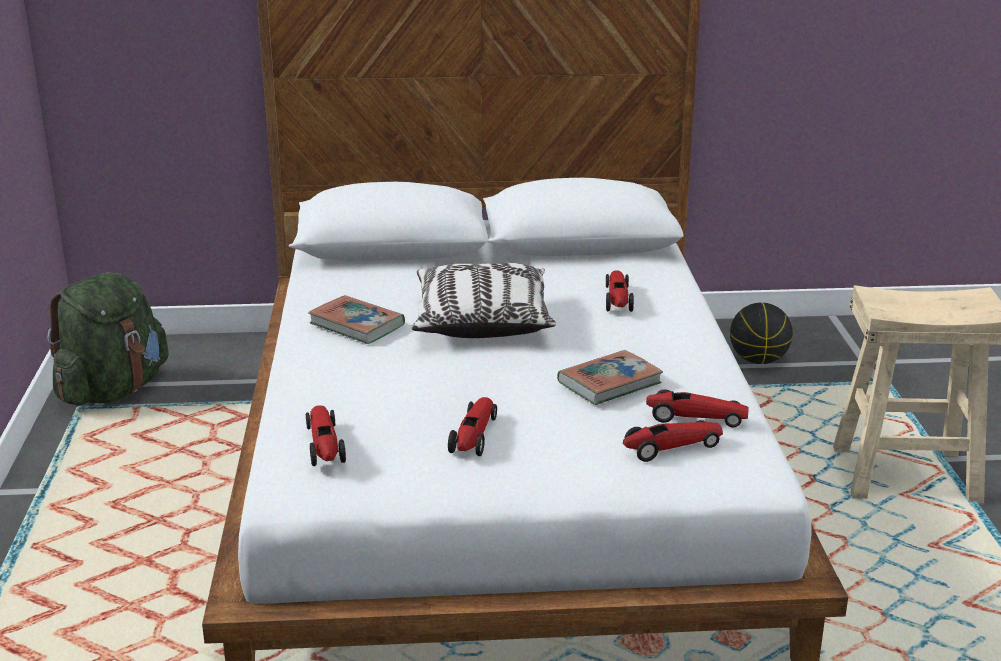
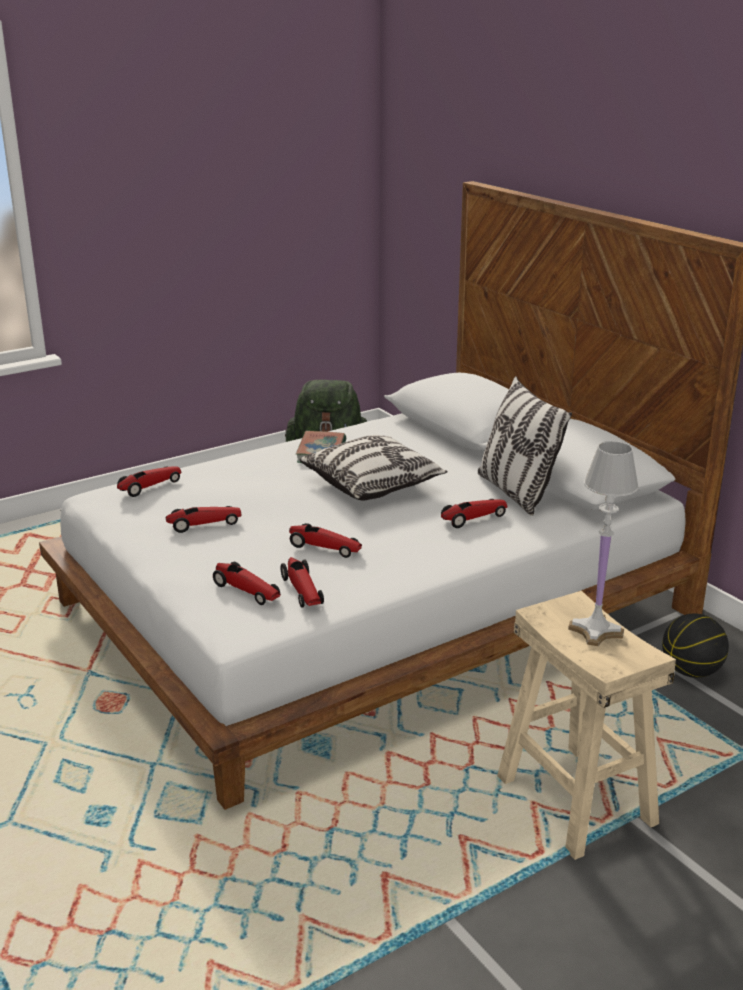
camera: 60 degrees right, 0 degrees up
book [557,350,663,405] -> toy car [289,523,362,558]
none -> pillow [478,376,572,516]
none -> white table lamp [568,441,639,646]

